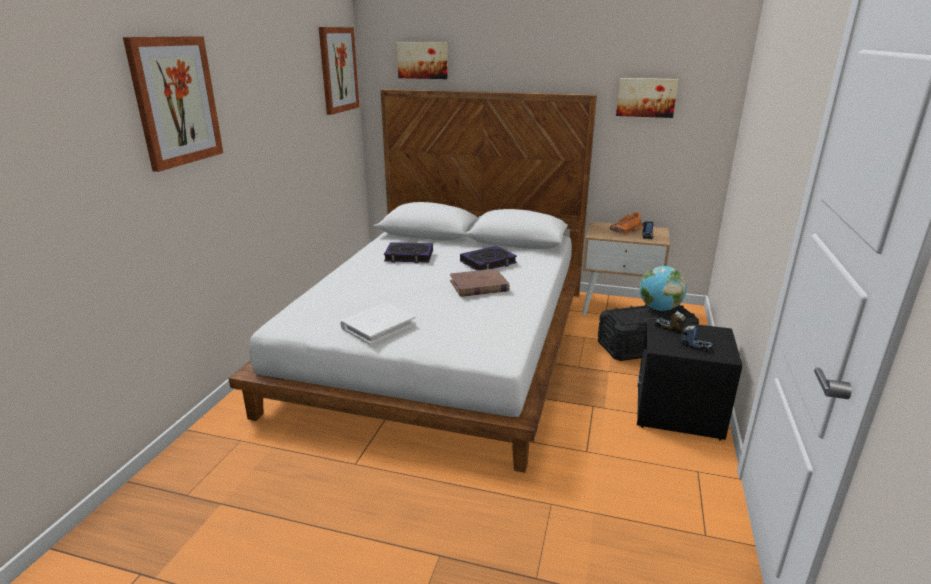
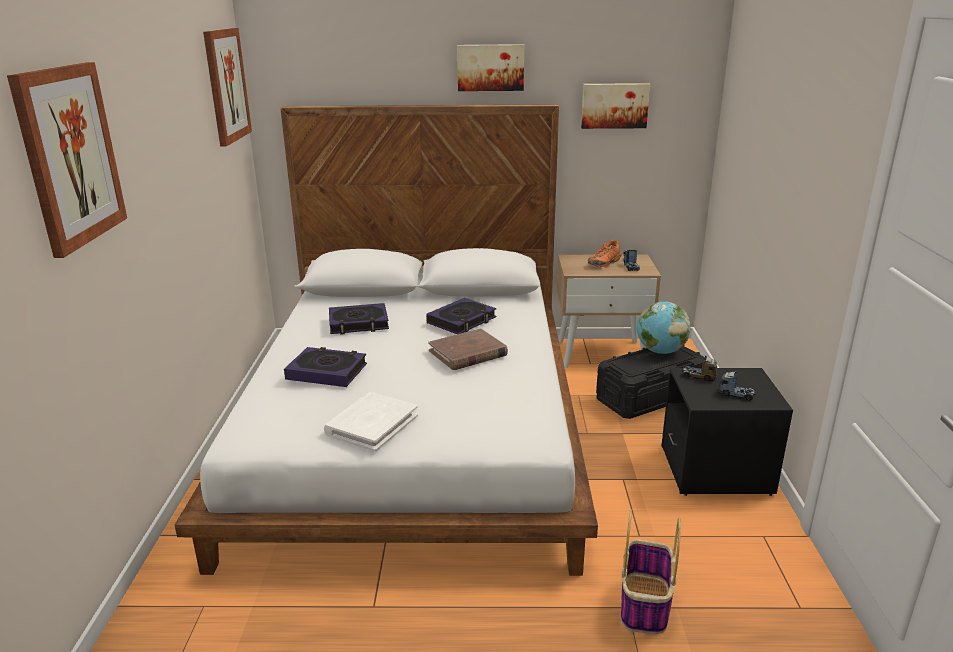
camera: 15 degrees left, 0 degrees up
picture [397,42,448,79] -> picture moved to [457,44,524,91]
none -> book [284,347,367,387]
none -> basket [621,509,681,634]

